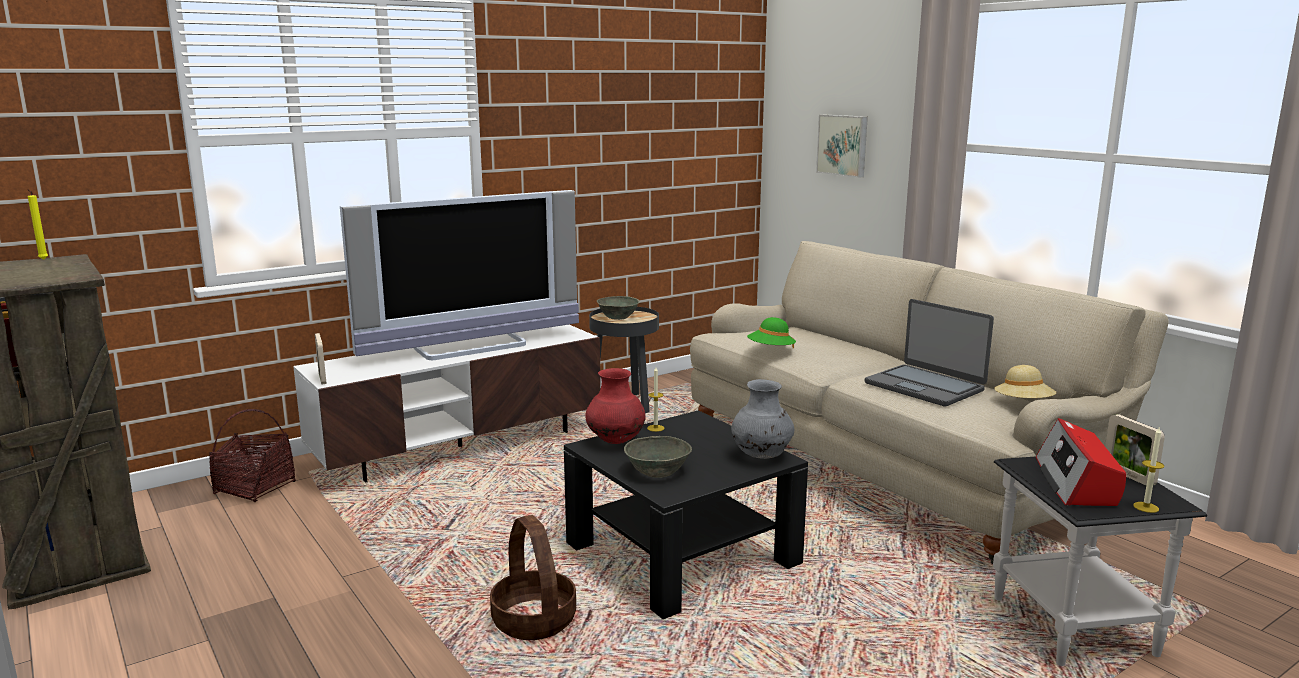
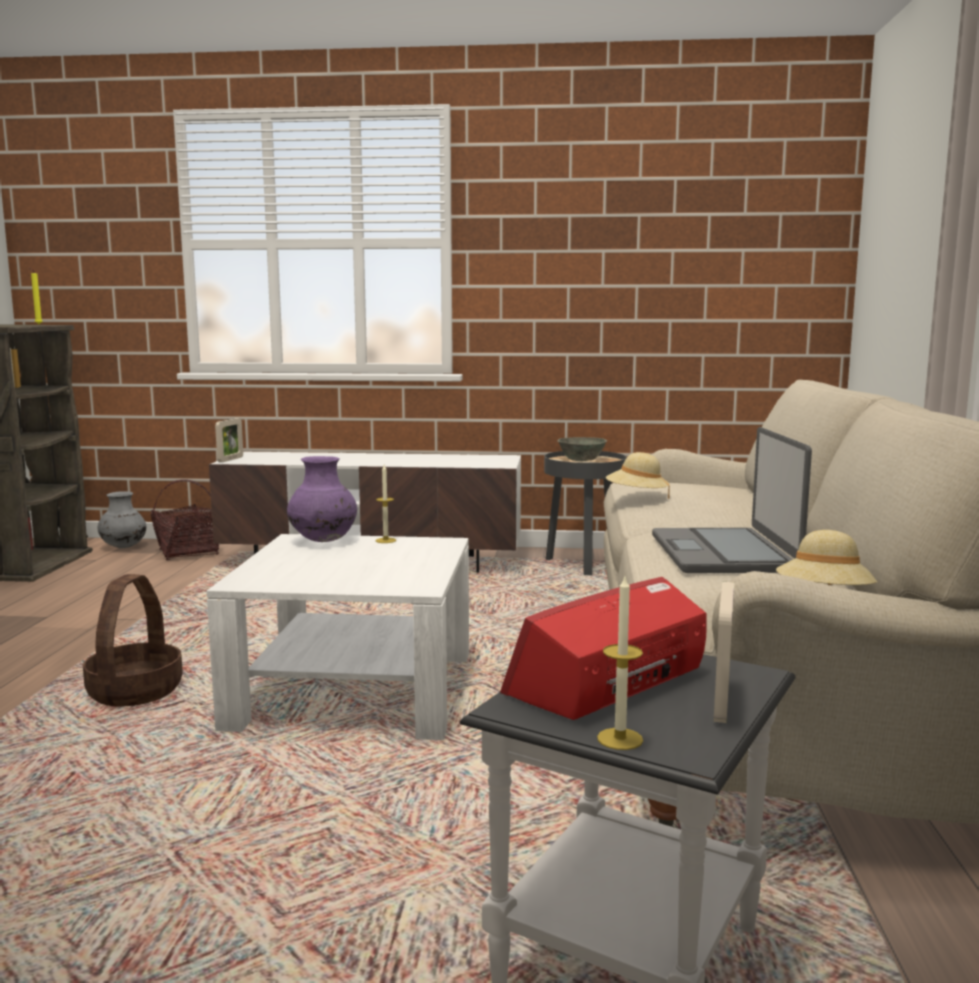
camera: 40 degrees right, 5 degrees down
television [340,190,579,360] -> none
black coffee table [564,410,808,619] -> white coffee table [206,534,469,740]
red vase [586,368,646,444] -> purple vase [287,456,357,542]
grey bowl [624,436,692,478] -> none
grey vase [731,379,794,459] -> grey vase moved to [98,491,146,548]
green hat [747,317,796,349] -> beige hat [606,452,670,499]
picture [816,114,868,178] -> none

